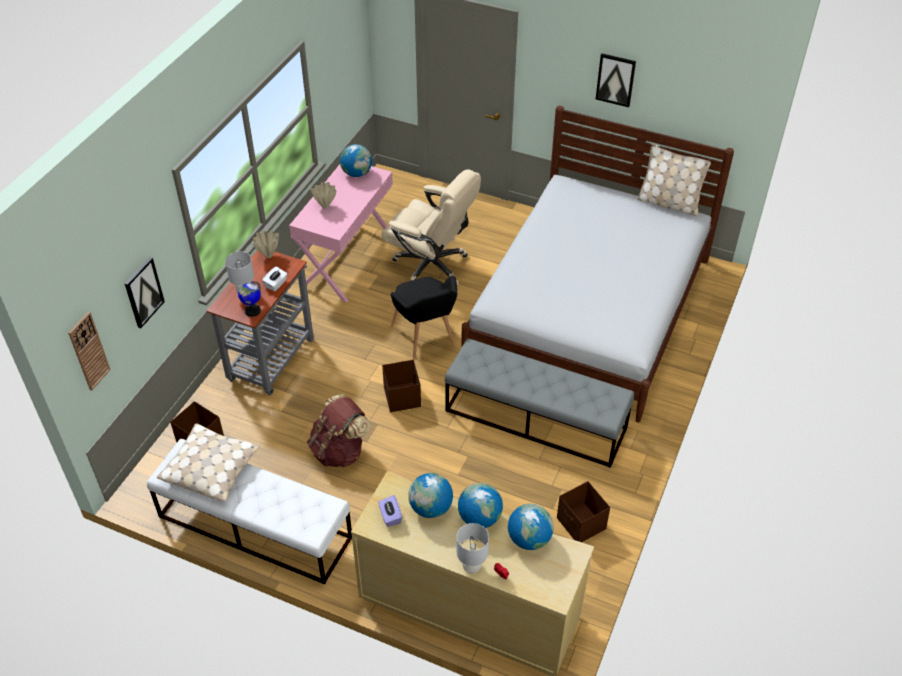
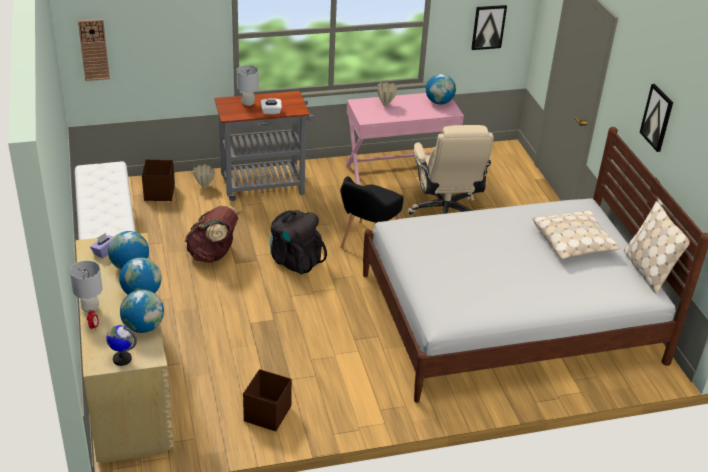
camera: 50 degrees right, 10 degrees down
picture [124,257,165,328] -> picture moved to [471,5,507,50]
beige pillow [157,423,260,502] -> beige pillow moved to [532,210,621,259]
globe [238,281,261,317] -> globe moved to [106,325,137,366]
beige vase [253,231,279,258] -> beige vase moved to [193,164,215,188]
brown storage box [382,360,421,412] -> black backpack [270,210,327,275]
grey bench [444,338,634,468] -> none

